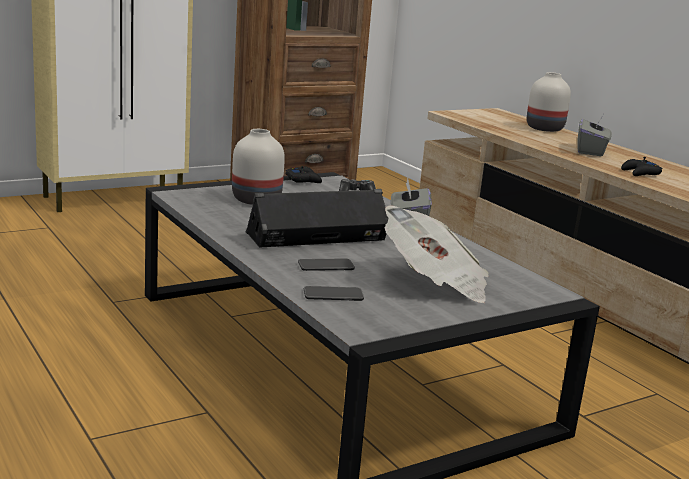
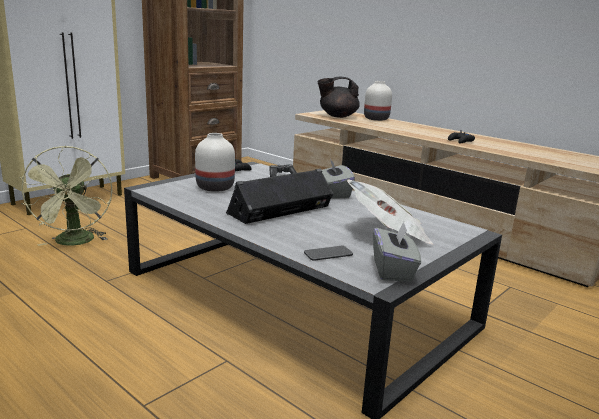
camera: 15 degrees left, 0 degrees up
phone [298,258,355,271] -> none
grey tissue box [578,115,612,156] -> grey tissue box moved to [373,222,421,282]
none -> green fan [19,146,112,246]
none -> black teapot [317,77,360,118]

